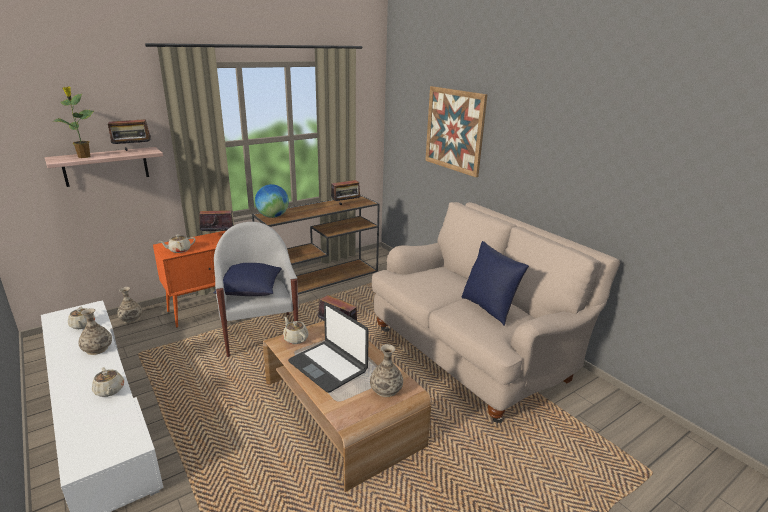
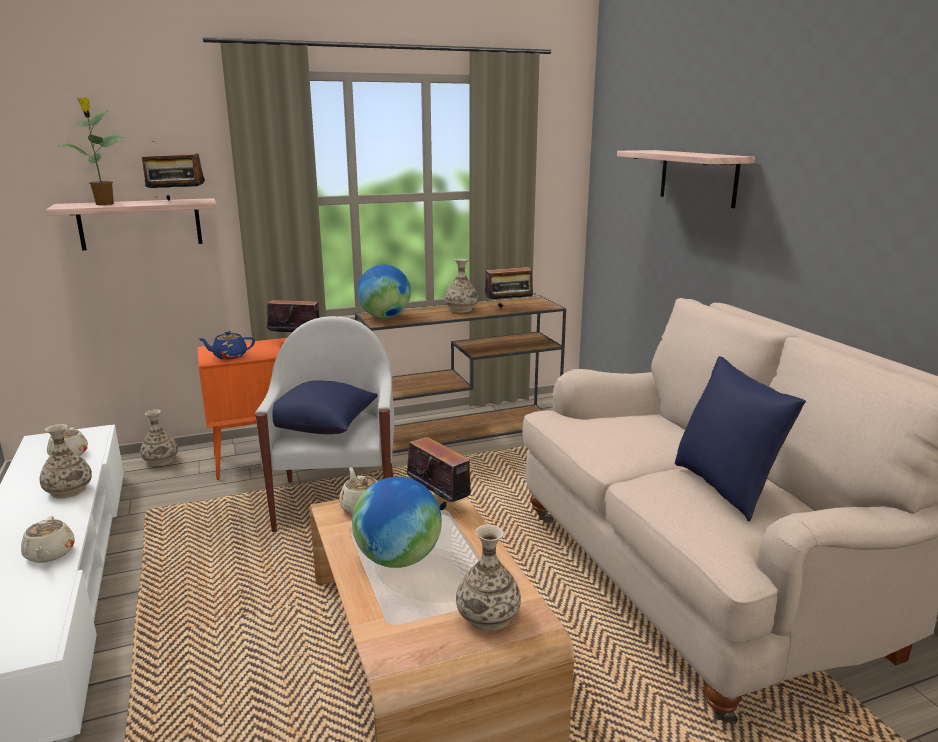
camera: 15 degrees right, 5 degrees down
beige teapot [159,234,196,253] -> blue teapot [199,331,255,360]
laptop [288,303,369,393] -> globe [352,477,442,568]
picture [425,86,487,177] -> shelf [617,150,755,208]
none -> vase [445,259,478,313]

